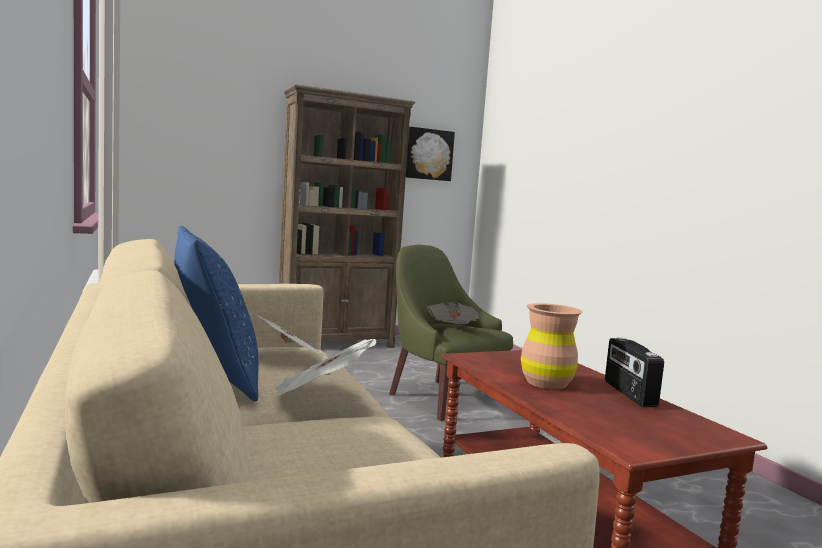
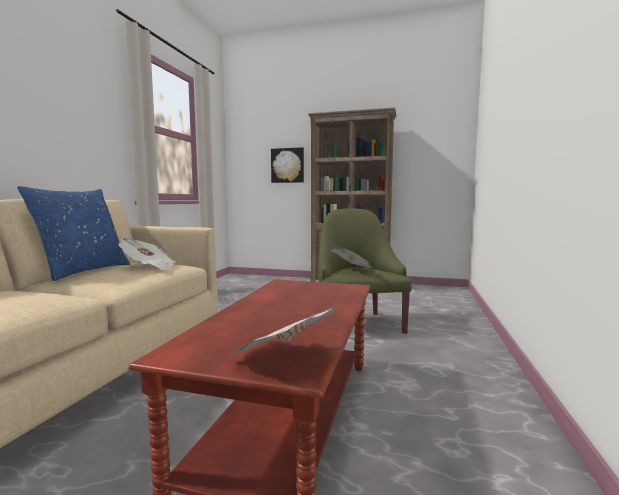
camera: 40 degrees right, 0 degrees up
newspaper [275,339,376,396] -> newspaper moved to [231,308,338,355]
picture [406,127,455,181] -> picture moved to [271,147,304,183]
brown vase [521,303,583,389] -> none
radio [605,338,664,407] -> none

